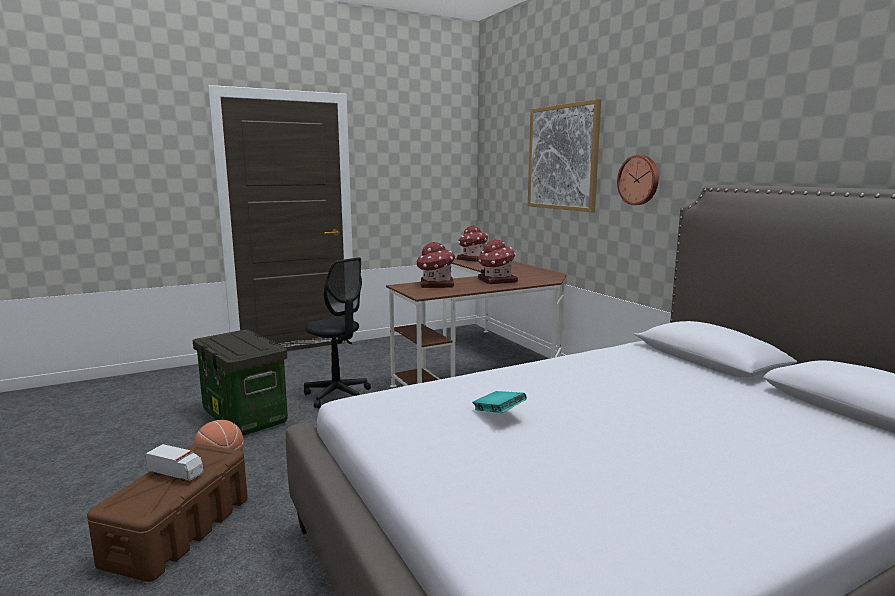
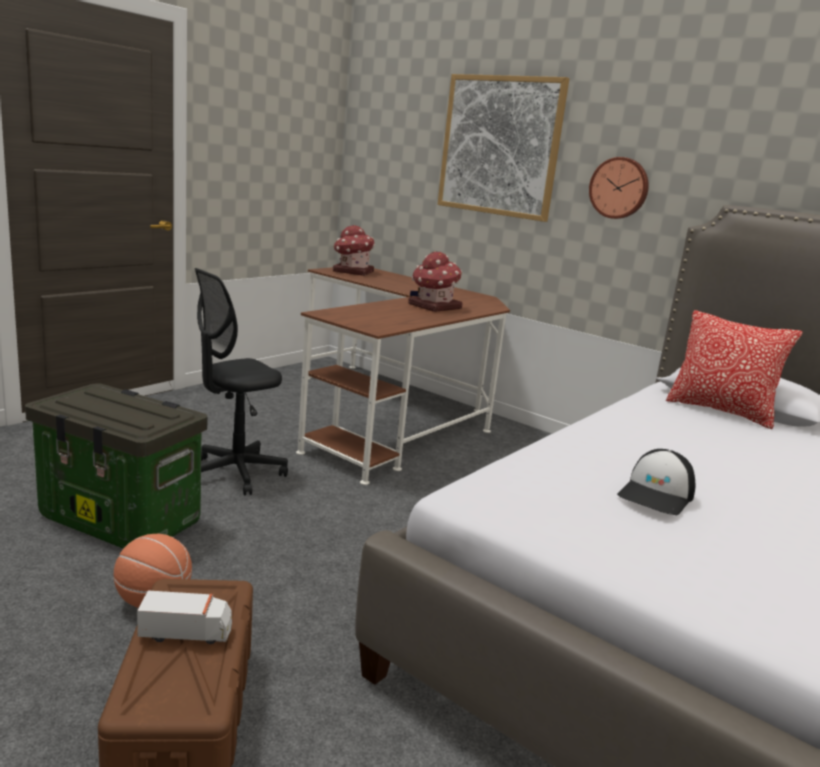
camera: 25 degrees left, 5 degrees up
black office chair [304,257,371,409] -> black office chair turned 120 degrees clockwise [195,268,288,496]
toy house [416,242,456,288] -> none
turquoise book [472,391,527,413] -> cap [617,449,695,515]
none -> pillow [666,310,803,429]

